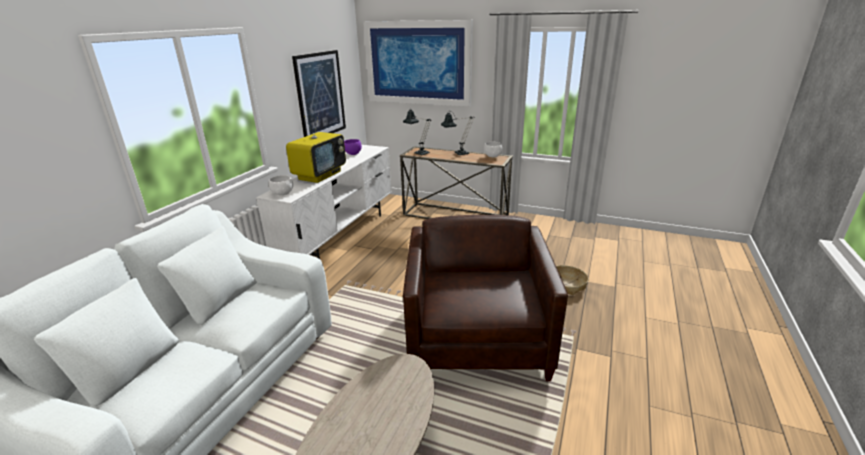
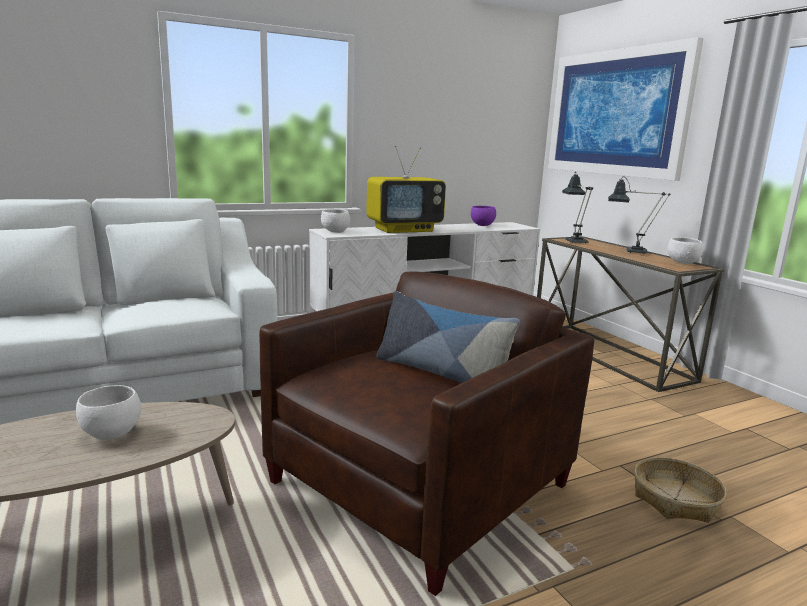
camera: 40 degrees right, 10 degrees down
picture [292,50,346,137] -> none
none -> white bowl [76,385,141,440]
none -> pillow [376,291,520,383]

